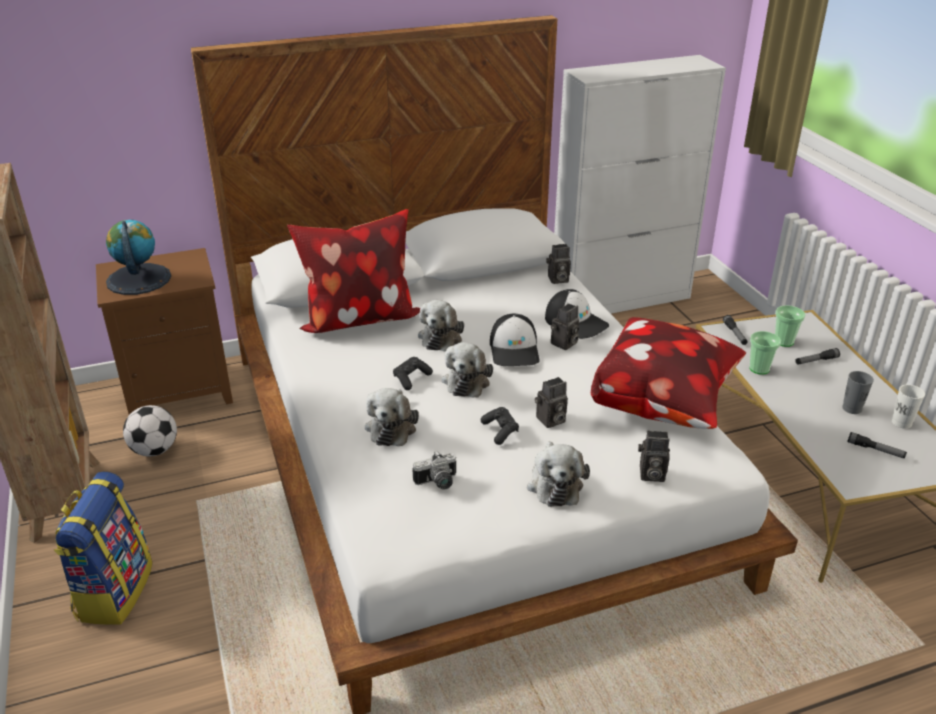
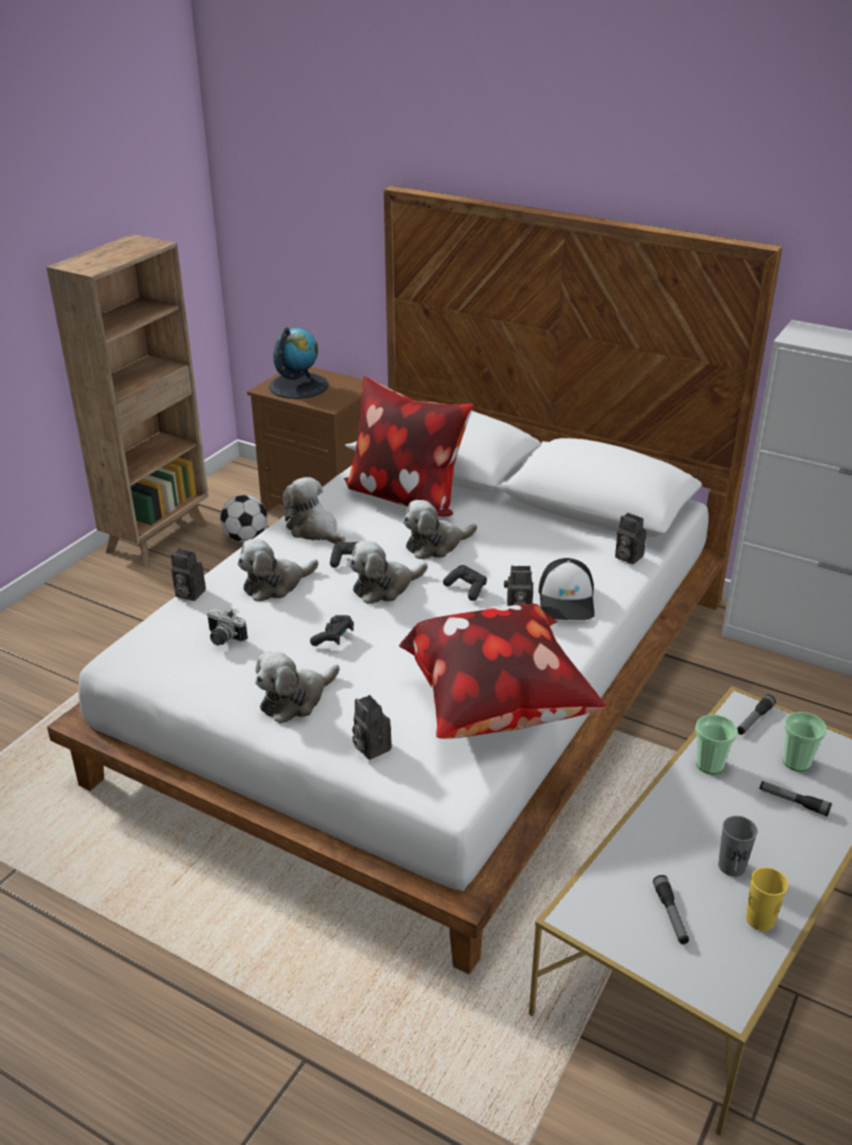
camera: 50 degrees right, 0 degrees up
backpack [54,472,153,625] -> none
cap [490,314,540,366] -> black game controller [443,565,487,601]
camera [535,377,568,428] -> camera moved to [171,549,206,601]
white cup [892,385,925,429] -> yellow cup [746,867,788,931]
none -> plush toy [282,477,346,544]

